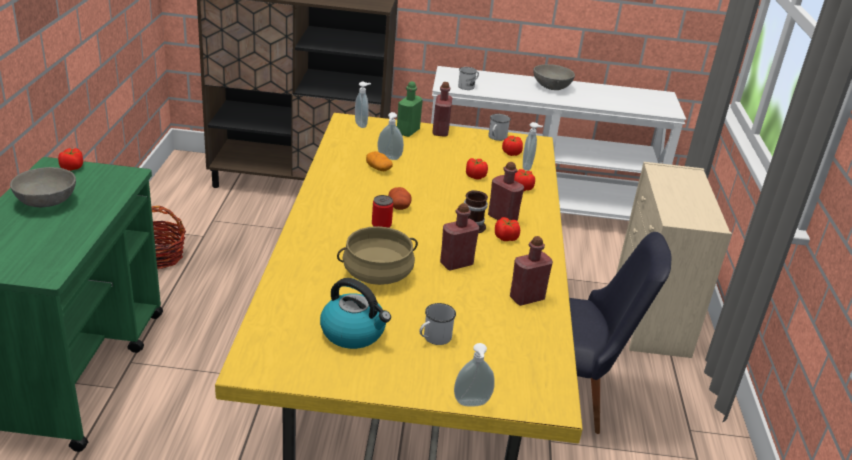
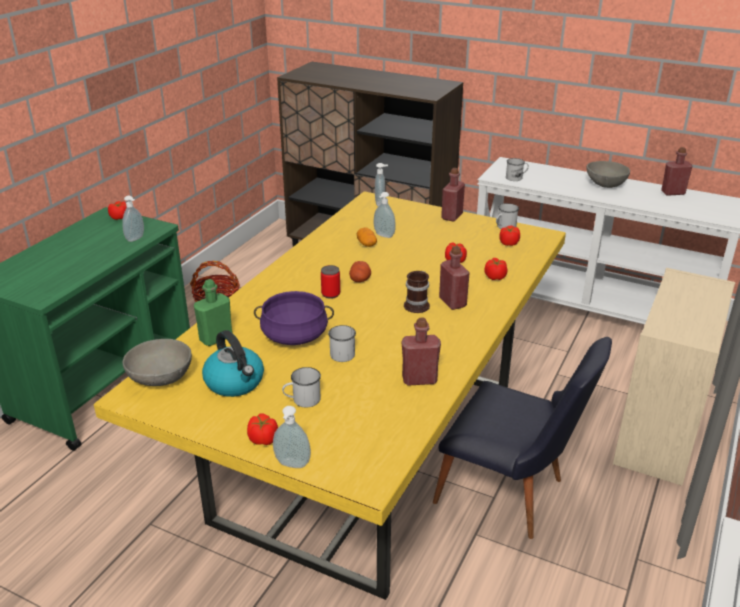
camera: 25 degrees right, 0 degrees up
grey bowl [10,167,76,207] -> grey bowl moved to [122,339,192,386]
beige cooking pot [337,226,418,285] -> purple cooking pot [254,291,334,345]
green bottle [397,81,423,137] -> green bottle moved to [194,279,232,346]
red bottle [440,203,479,270] -> red bottle moved to [661,147,692,196]
tomato [495,217,520,241] -> tomato moved to [247,414,278,445]
soap dispenser [523,122,543,171] -> soap dispenser moved to [122,196,144,242]
none -> white mug [328,325,356,362]

